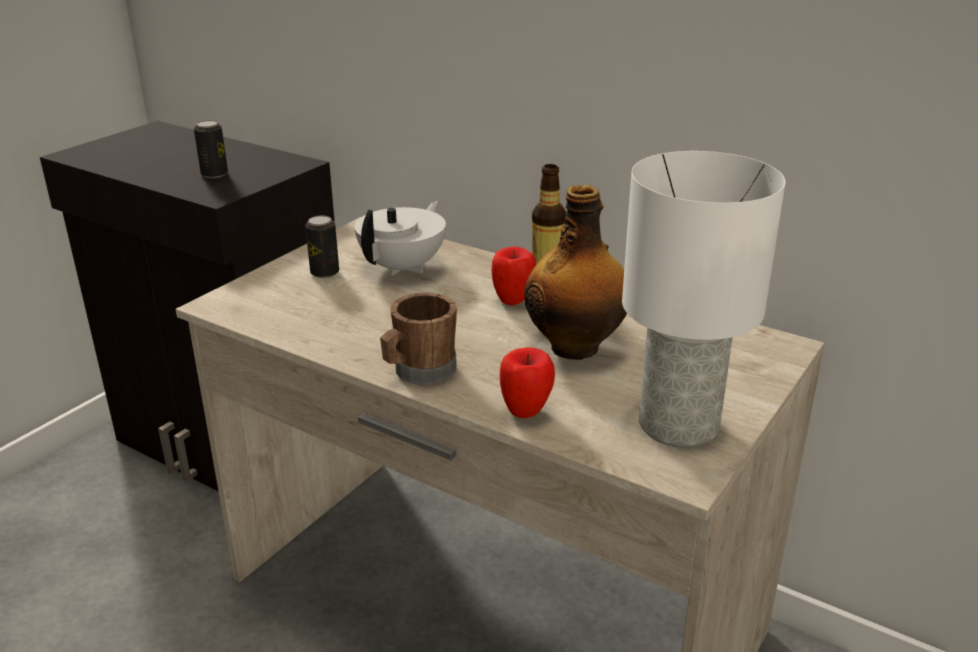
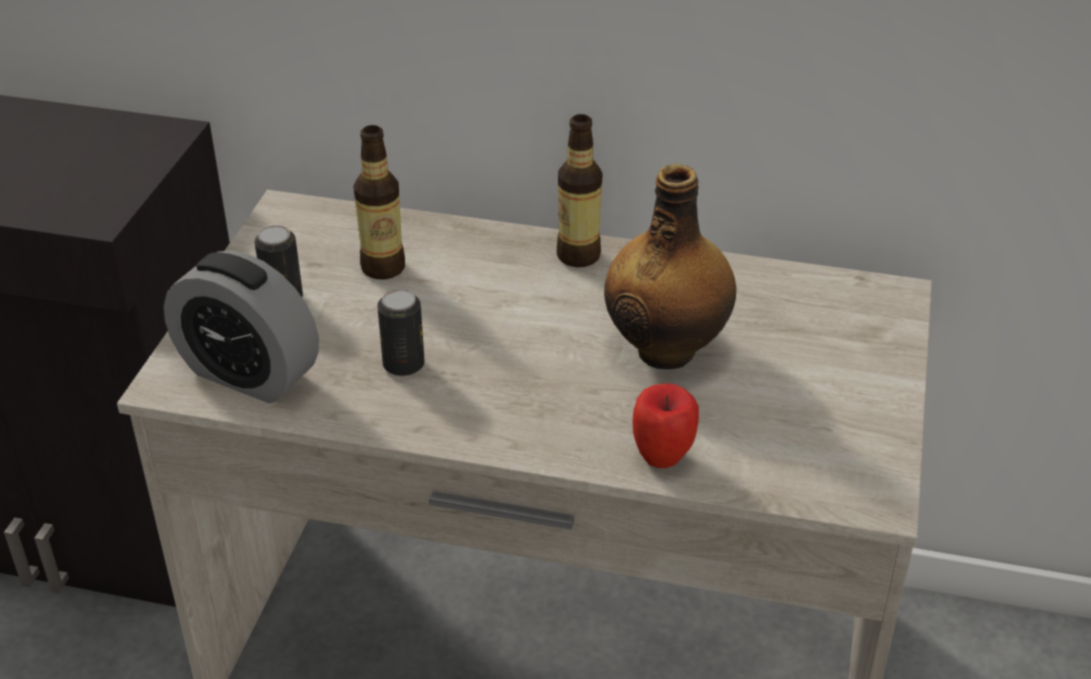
camera: 20 degrees left, 10 degrees up
can [194,120,228,178] -> can moved to [377,289,425,376]
white teapot [354,201,446,276] -> bottle [353,125,405,280]
brown mug [380,293,457,385] -> none
apple [491,247,536,305] -> none
white table lamp [622,151,786,447] -> none
none -> alarm clock [164,250,319,403]

